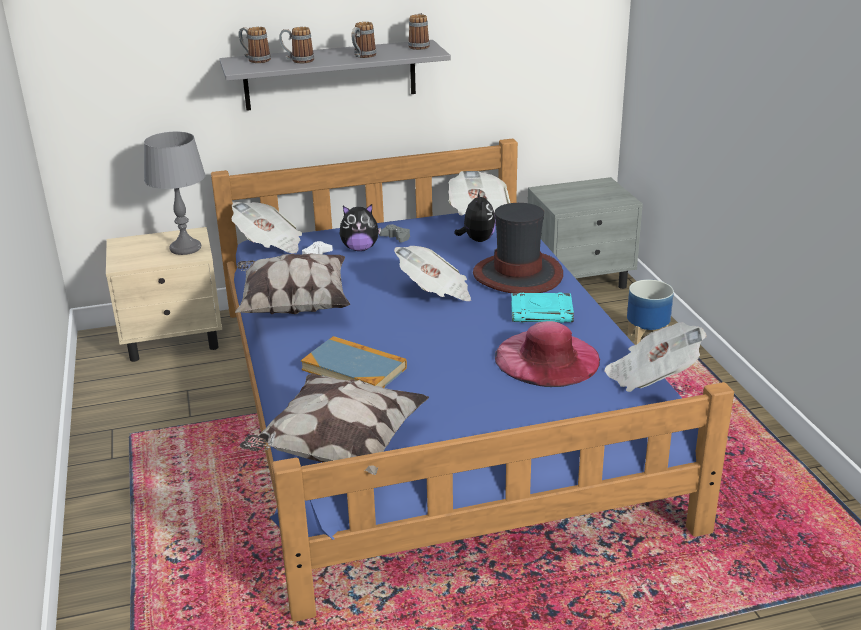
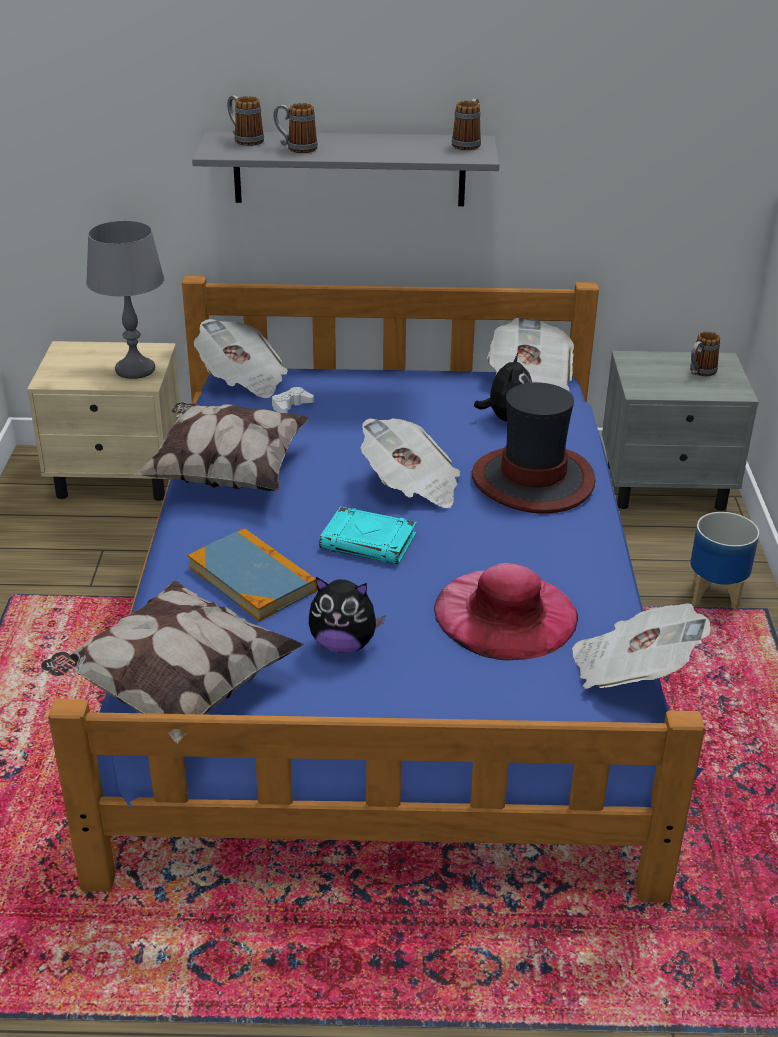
camera: 15 degrees right, 5 degrees up
plush toy [339,204,381,251] -> plush toy moved to [309,577,385,653]
mug [352,22,376,58] -> mug moved to [690,331,720,376]
grey game controller [379,224,410,242] -> none
turquoise book [511,292,574,323] -> turquoise book moved to [319,507,417,564]

